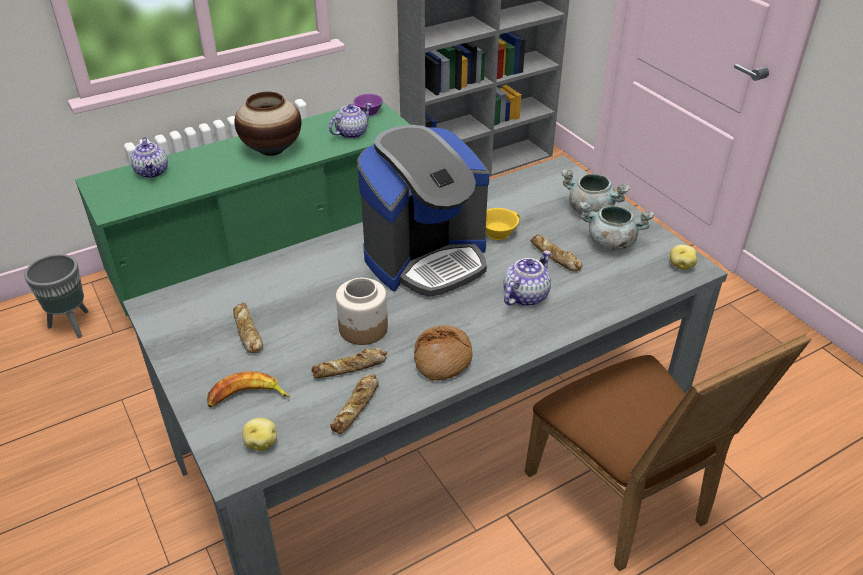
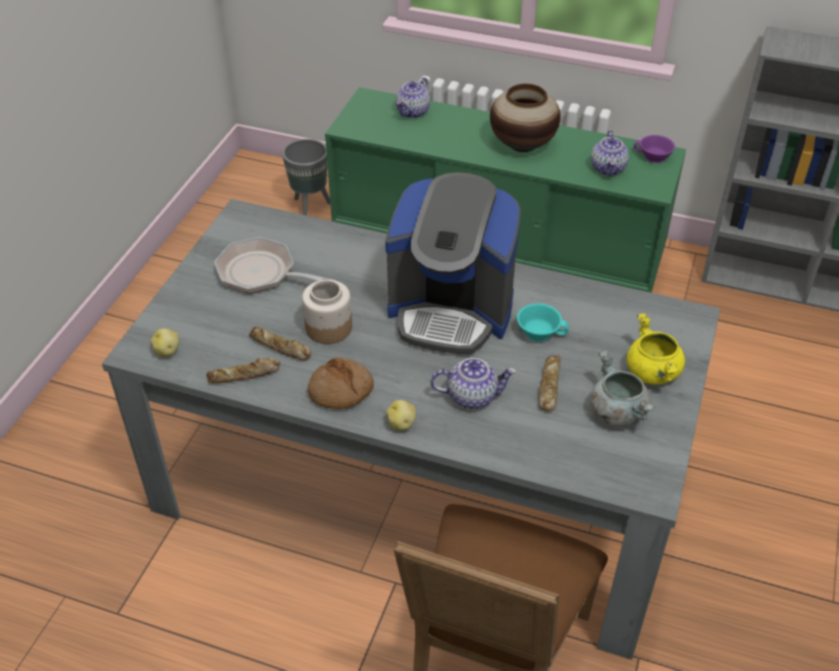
camera: 50 degrees right, 5 degrees up
banana [207,371,290,407] -> none
bread [233,303,263,353] -> frying pan [214,237,336,294]
teapot [329,103,372,139] -> teapot turned 90 degrees clockwise [591,130,629,176]
yellow cup [486,208,520,240] -> turquoise cup [517,303,569,342]
grey cooking pot [561,169,630,214] -> yellow cooking pot [626,313,685,385]
potato [670,244,697,270] -> potato moved to [386,400,416,430]

